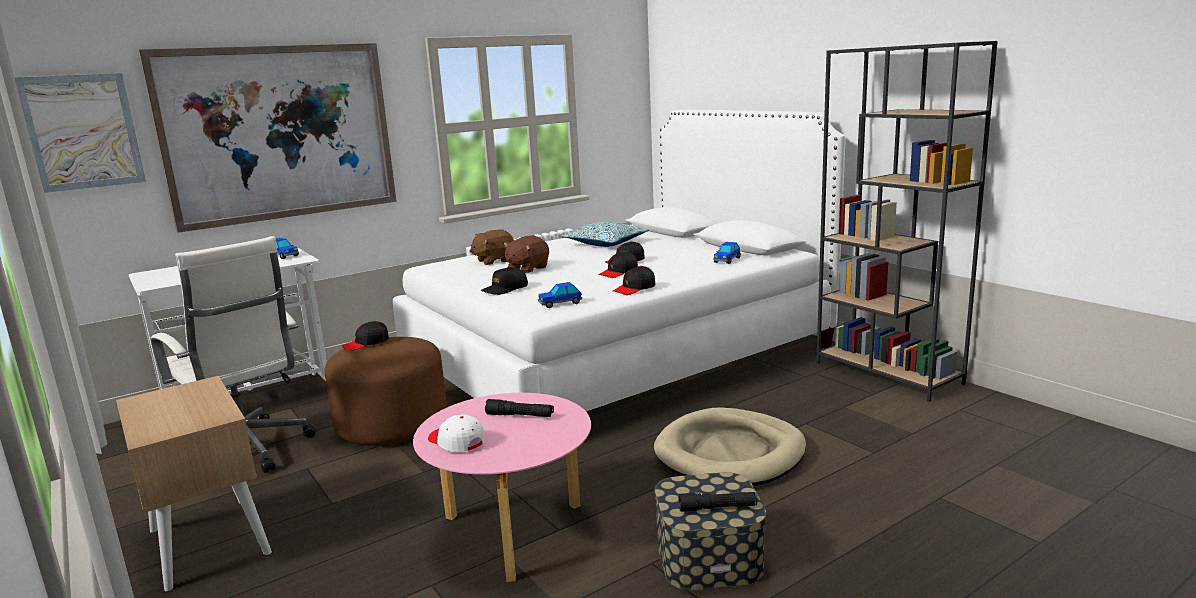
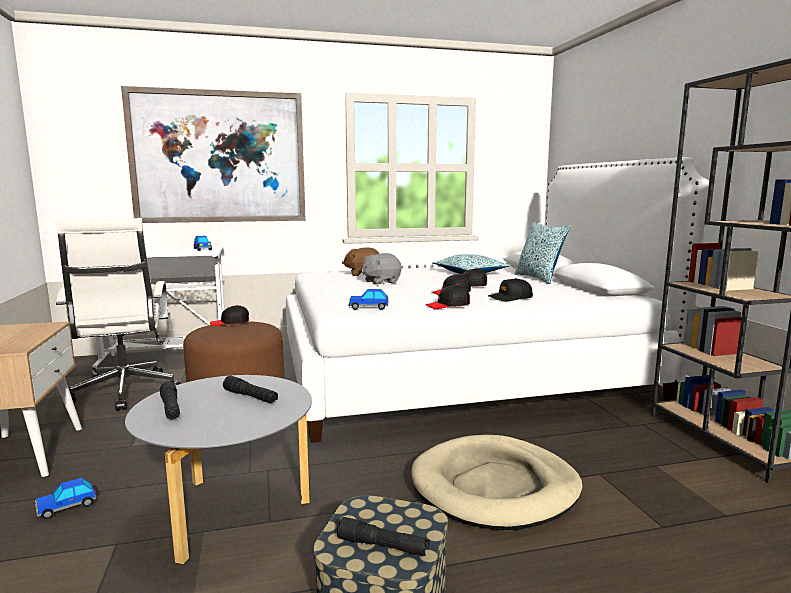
camera: 20 degrees right, 5 degrees down
picture [14,73,146,193] -> none
pink coffee table [413,393,591,582] -> grey coffee table [125,375,312,564]
white cap [428,414,485,452] -> black flashlight [160,382,180,419]
black cap [481,267,528,295] -> black cap moved to [488,278,533,301]
brown plush toy [504,235,549,273] -> grey plush toy [361,253,401,284]
toy car [713,242,741,264] -> toy car moved to [35,478,97,519]
none -> pillow [514,222,570,284]

